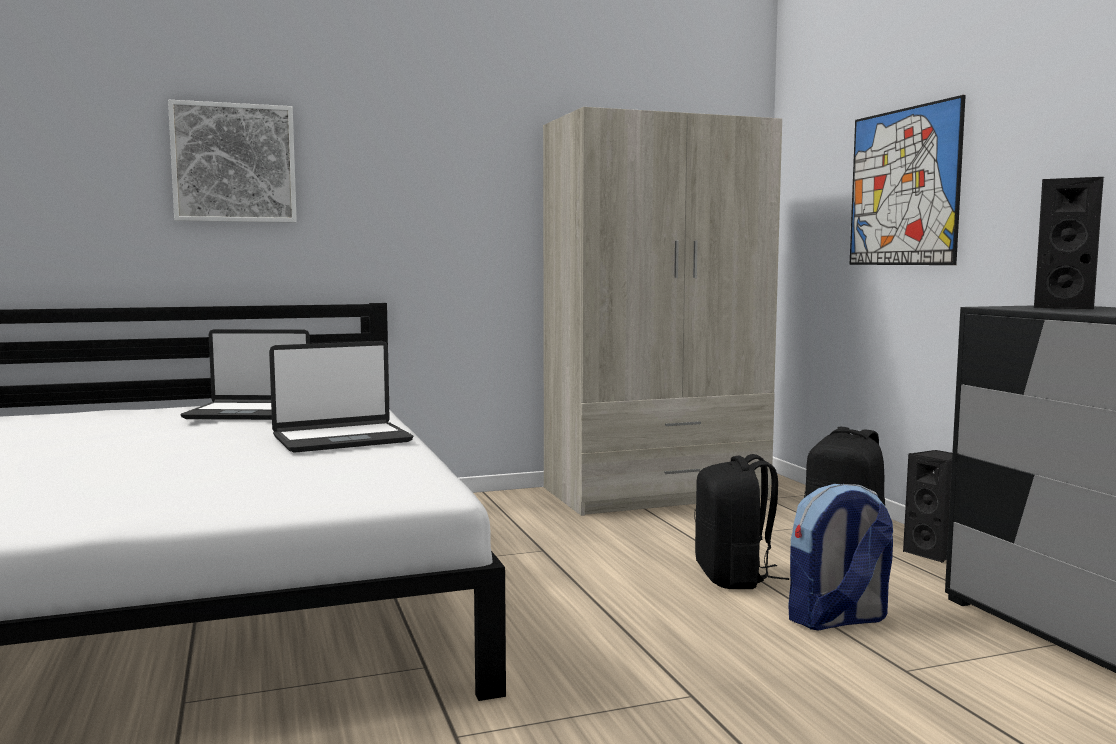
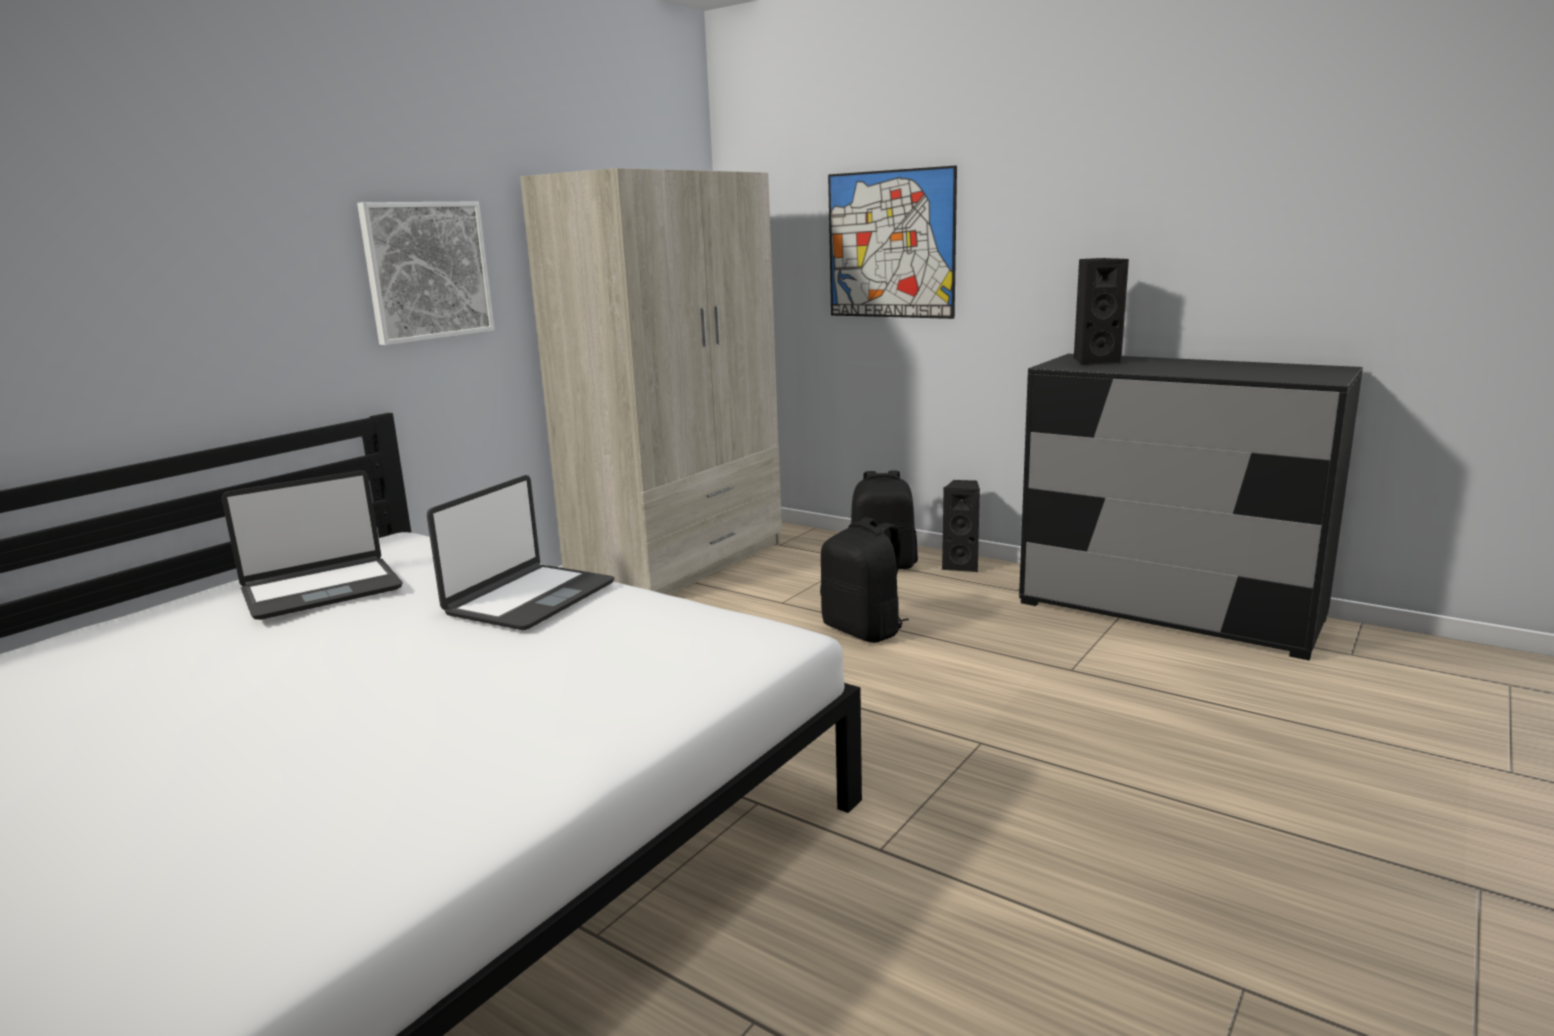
camera: 35 degrees left, 10 degrees up
picture [168,100,297,223] -> picture moved to [357,202,495,346]
backpack [788,484,893,630] -> none

